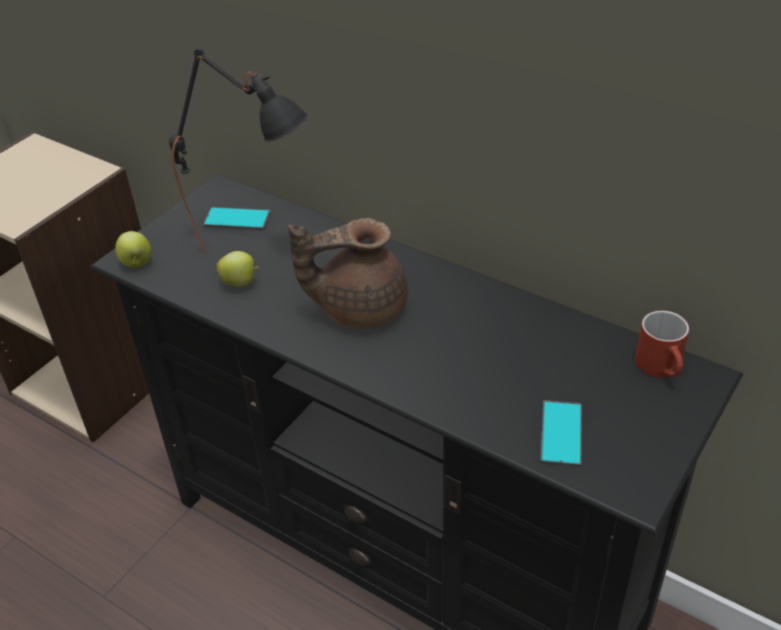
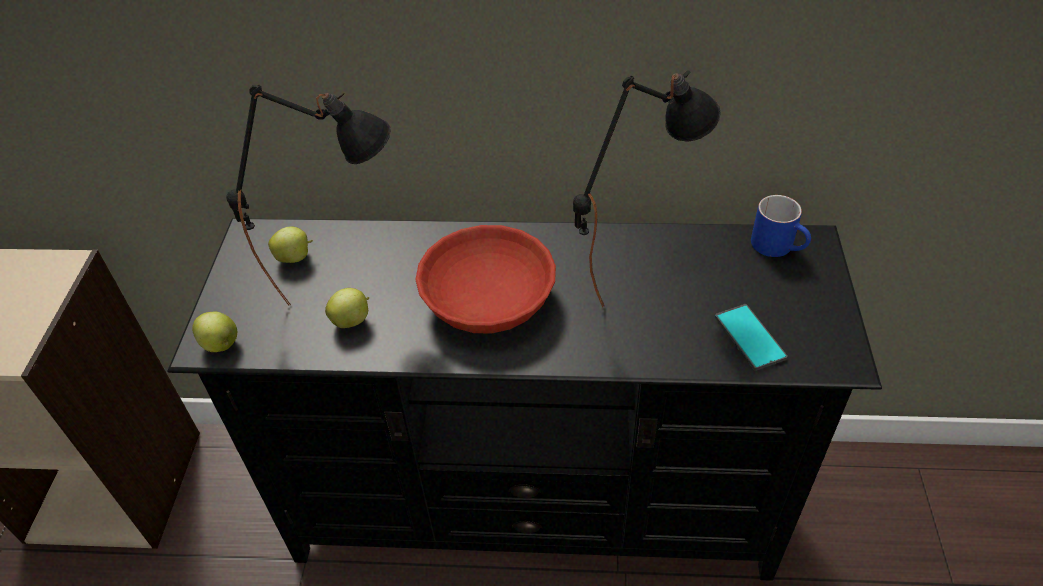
camera: 30 degrees left, 5 degrees up
phone [203,207,271,230] -> apple [268,226,313,263]
brown teapot [289,218,408,329] -> red bowl [415,225,556,334]
red mug [635,311,689,378] -> blue mug [751,195,811,257]
none -> black table lamp [573,71,721,307]

